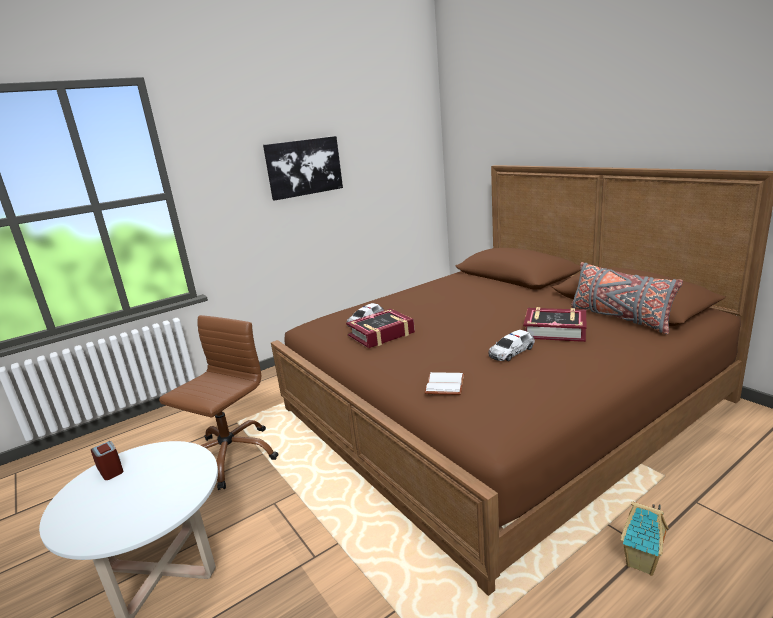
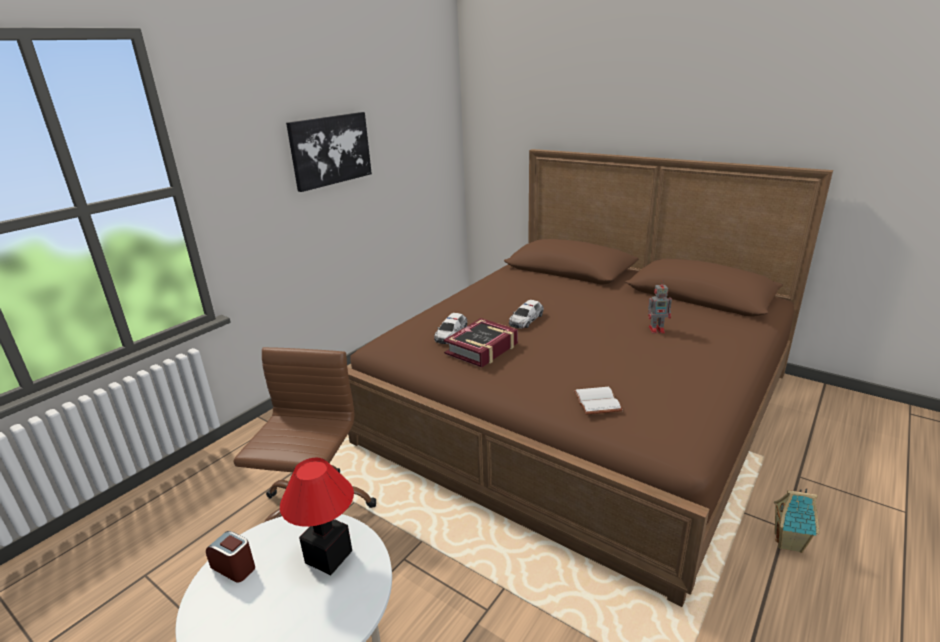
camera: 20 degrees left, 5 degrees up
toy car [488,330,535,361] -> toy car moved to [509,300,544,328]
book [523,307,586,342] -> toy robot [648,284,672,333]
grey pillow [571,262,683,335] -> none
none -> table lamp [280,458,354,575]

